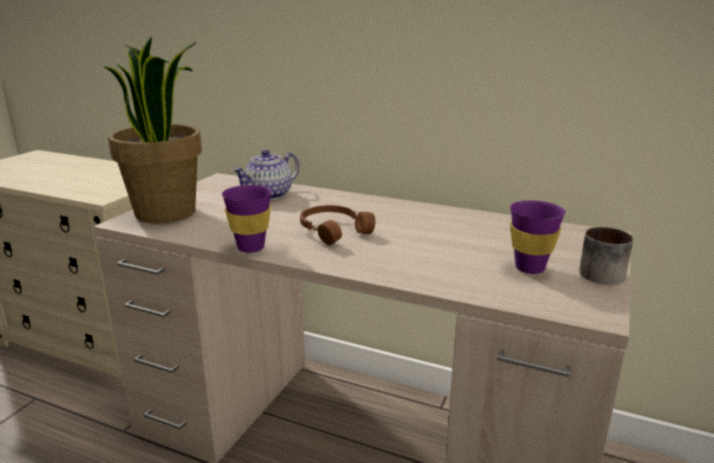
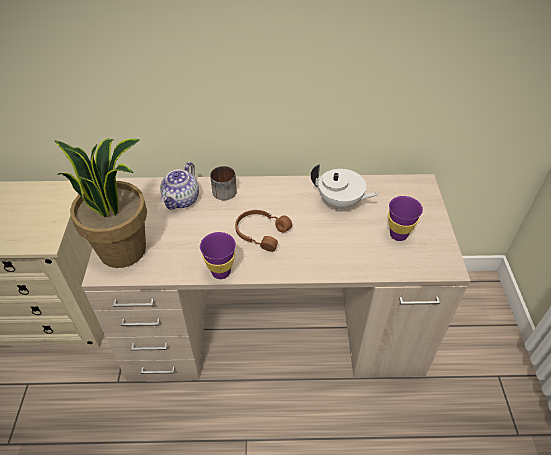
camera: 25 degrees left, 25 degrees up
mug [579,227,633,284] -> mug moved to [210,166,237,200]
none -> white teapot [311,164,379,210]

